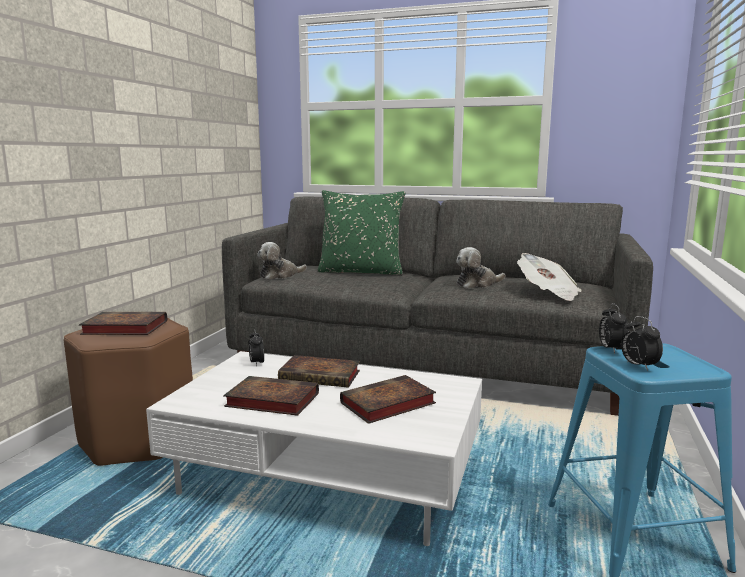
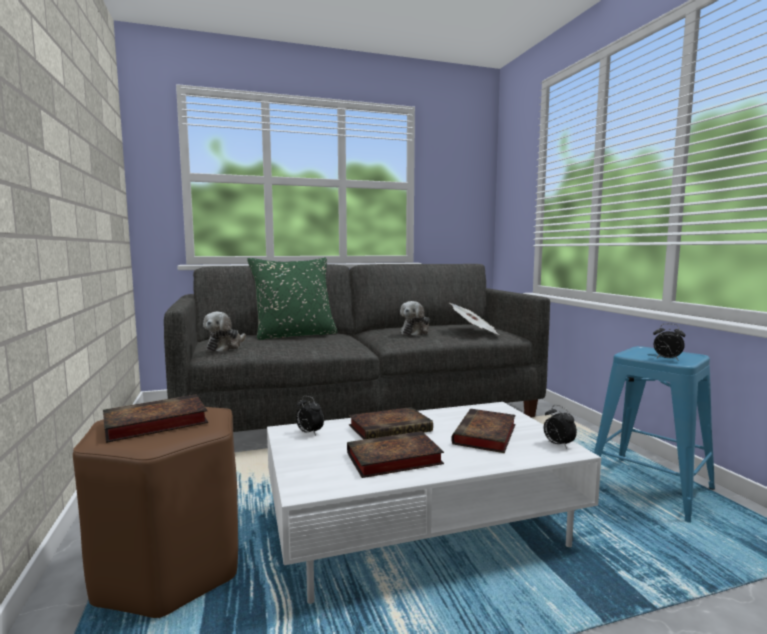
camera: 35 degrees left, 5 degrees down
alarm clock [599,303,629,354] -> alarm clock moved to [544,405,577,448]

